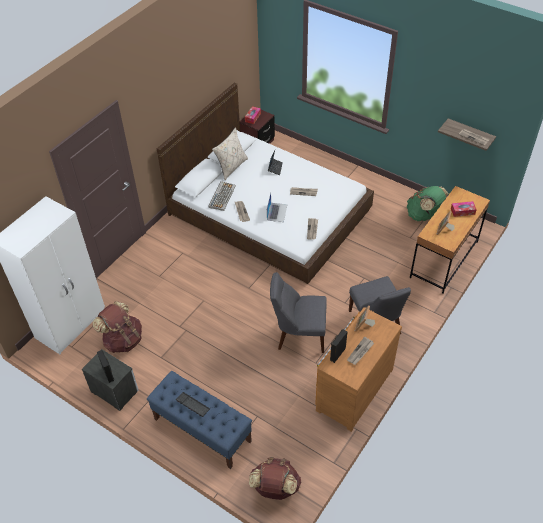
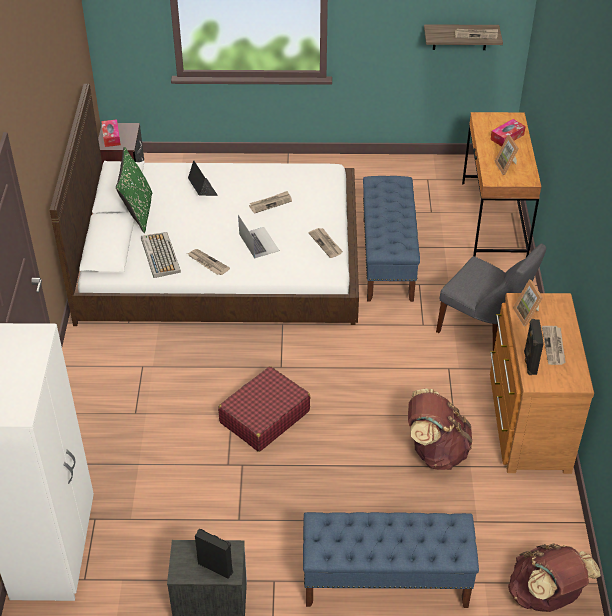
camera: 35 degrees left, 5 degrees down
brown backpack [93,301,142,353] -> brown backpack moved to [408,389,472,470]
keyboard [176,392,210,417] -> none
beige pillow [212,127,248,180] -> green pillow [116,147,152,233]
grey chair [270,272,327,353] -> none
green backpack [407,186,449,221] -> none
none -> red suitcase [218,366,310,452]
none -> blue bench [363,176,420,302]

